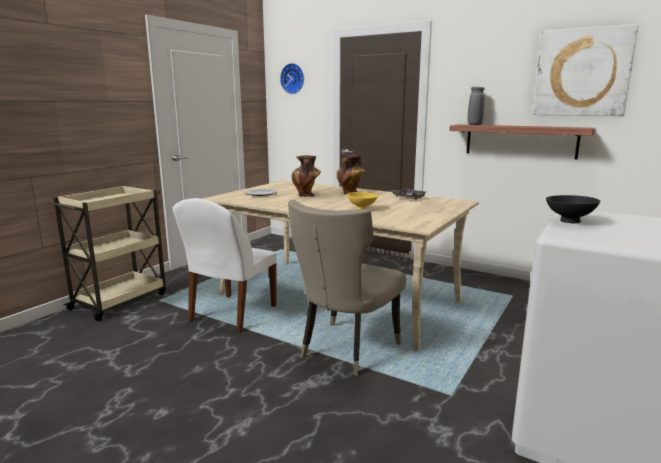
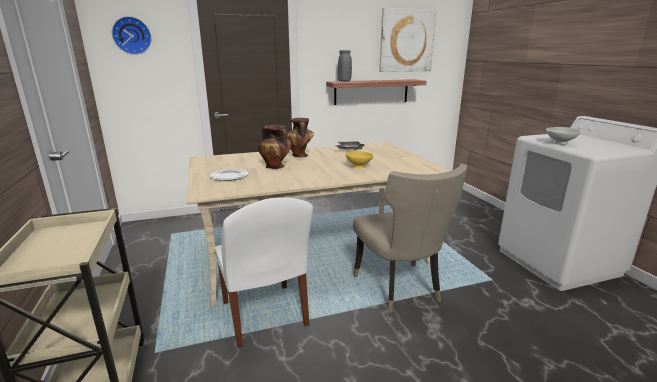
camera: 50 degrees left, 5 degrees up
black bowl [546,195,600,223] -> white bowl [546,127,581,145]

